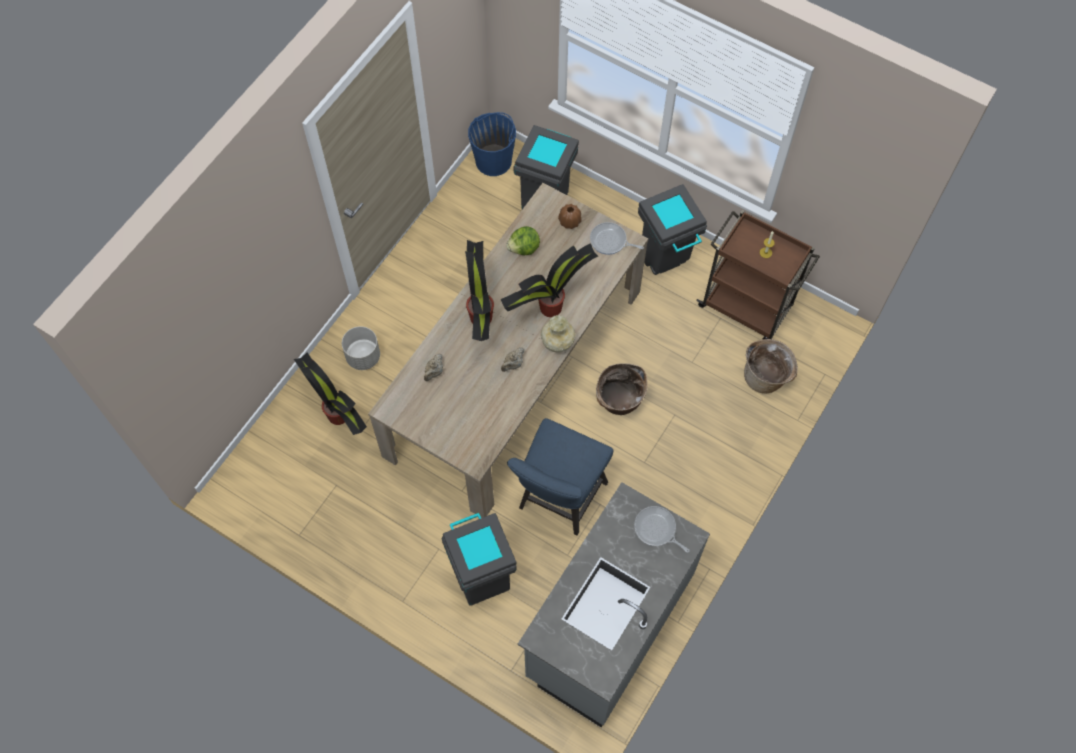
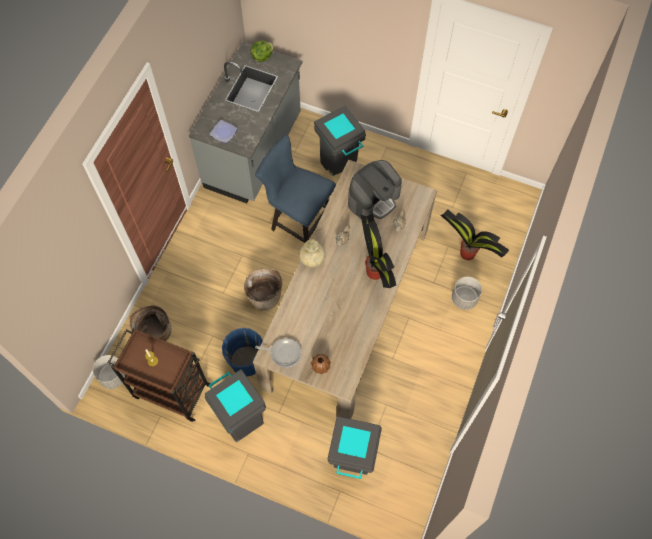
camera: 170 degrees right, 0 degrees up
blue bucket [468,112,516,176] -> blue bucket moved to [222,328,263,376]
potted plant [501,243,598,317] -> none
lettuce [506,226,540,255] -> lettuce moved to [250,41,274,62]
blue chair [507,418,613,535] -> blue chair turned 75 degrees counterclockwise [255,134,336,243]
frying pan [634,506,690,553] -> plate [210,120,238,143]
none -> grey planter [93,355,125,389]
none -> coffee machine [348,160,402,219]

